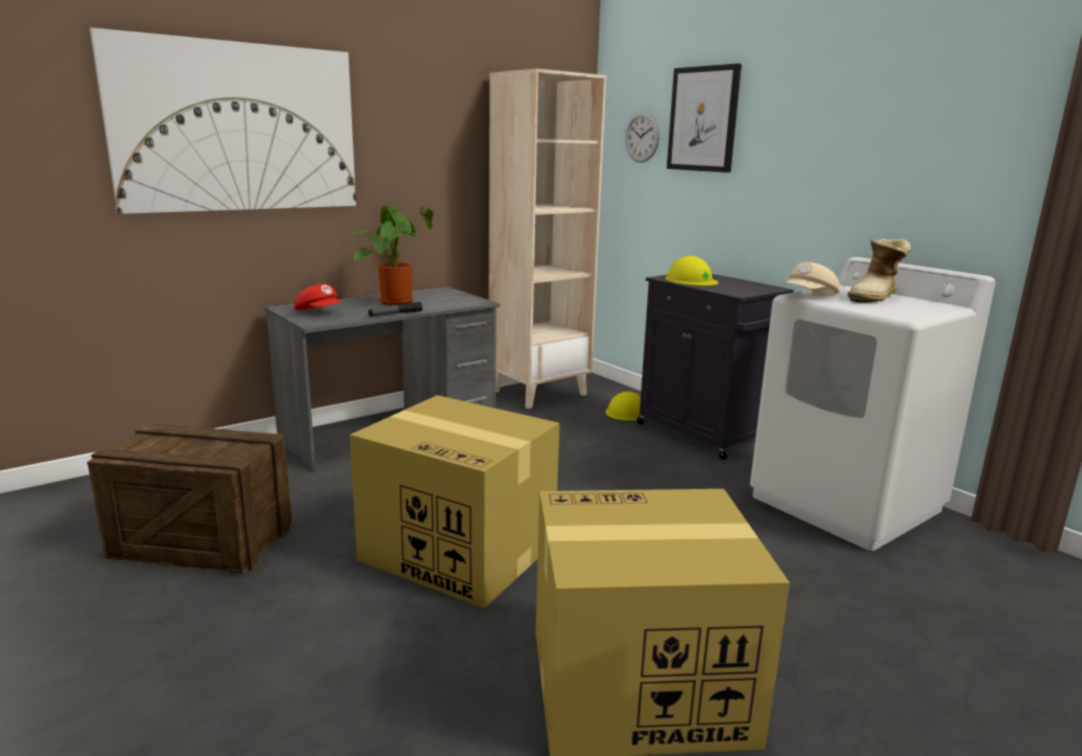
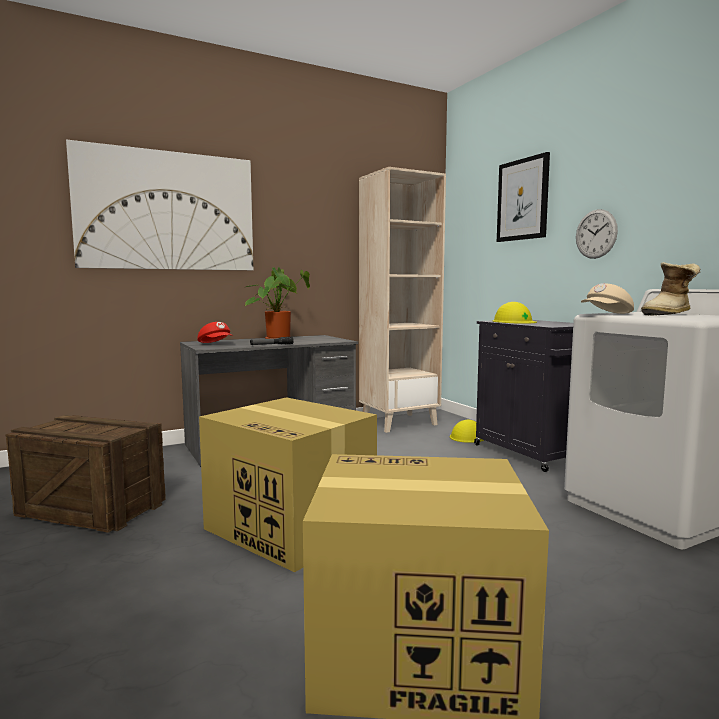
camera: 10 degrees right, 10 degrees down
wall clock [625,112,660,163] -> wall clock moved to [576,209,618,259]

